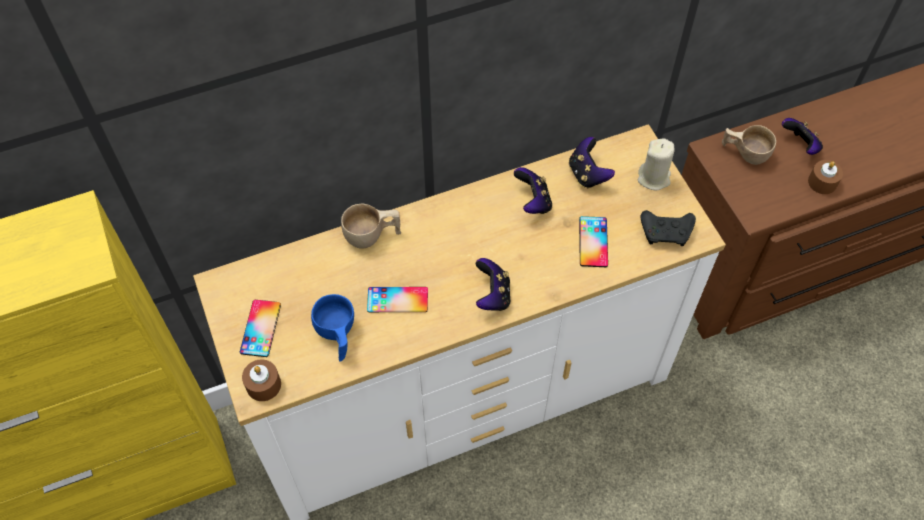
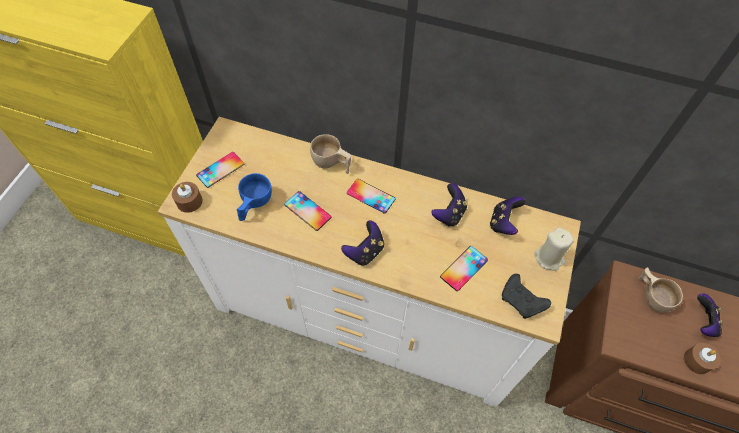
camera: 40 degrees right, 0 degrees up
none -> phone [347,179,396,214]

